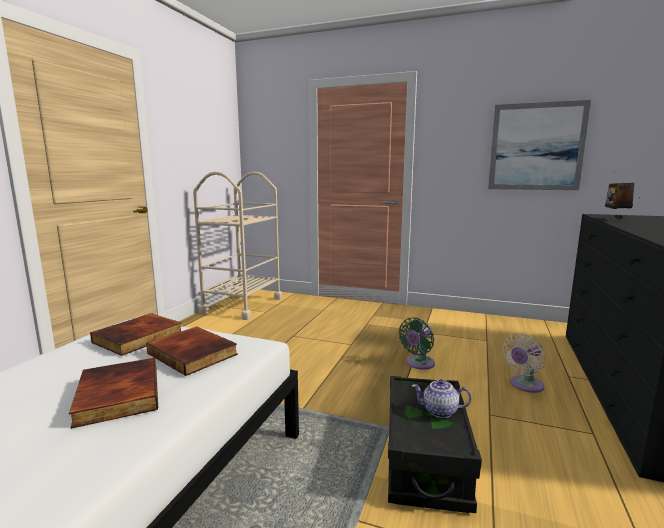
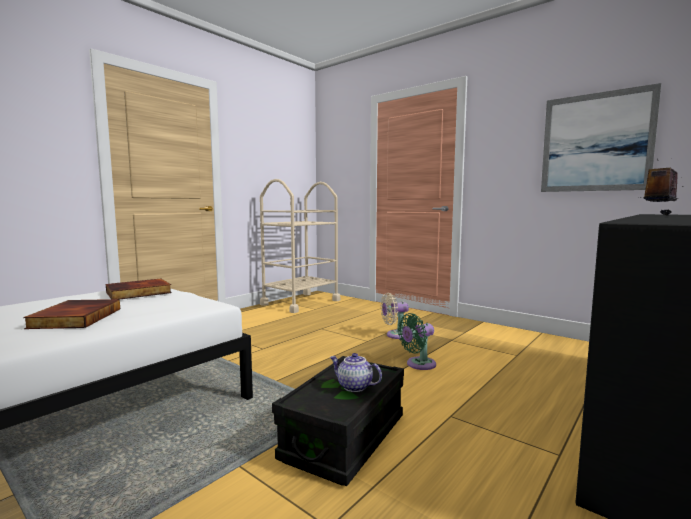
camera: 20 degrees right, 5 degrees down
book [146,327,238,376] -> none
beige fan [502,333,545,393] -> beige fan moved to [381,293,409,339]

